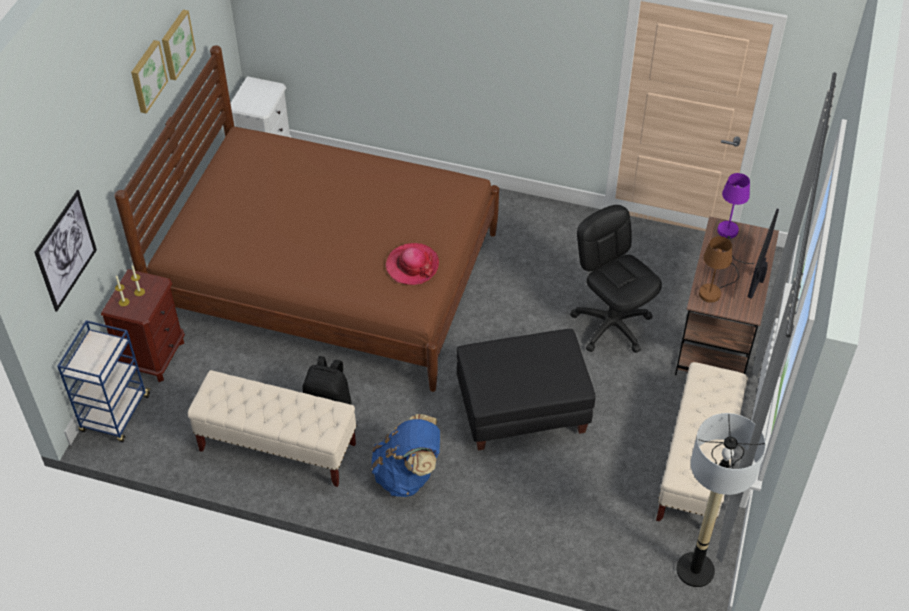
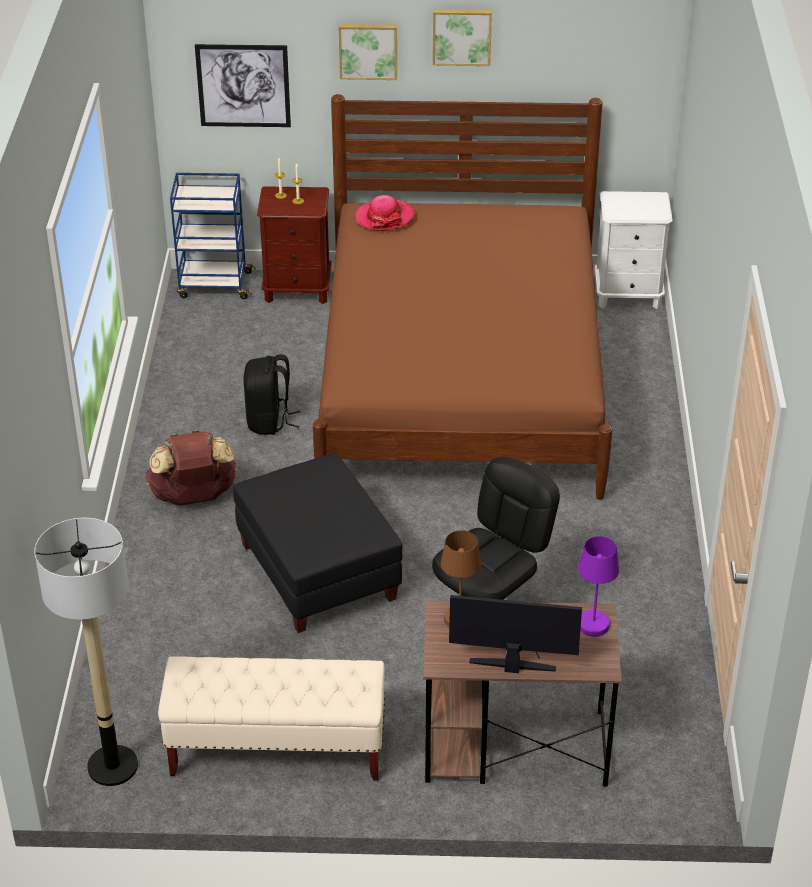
camera: 75 degrees right, 10 degrees down
picture [162,10,196,80] -> picture moved to [339,24,397,80]
beige bench [188,370,357,487] -> none
blue backpack [371,414,440,497] -> brown backpack [145,430,237,506]
hat [386,243,439,285] -> hat moved to [355,195,415,231]

